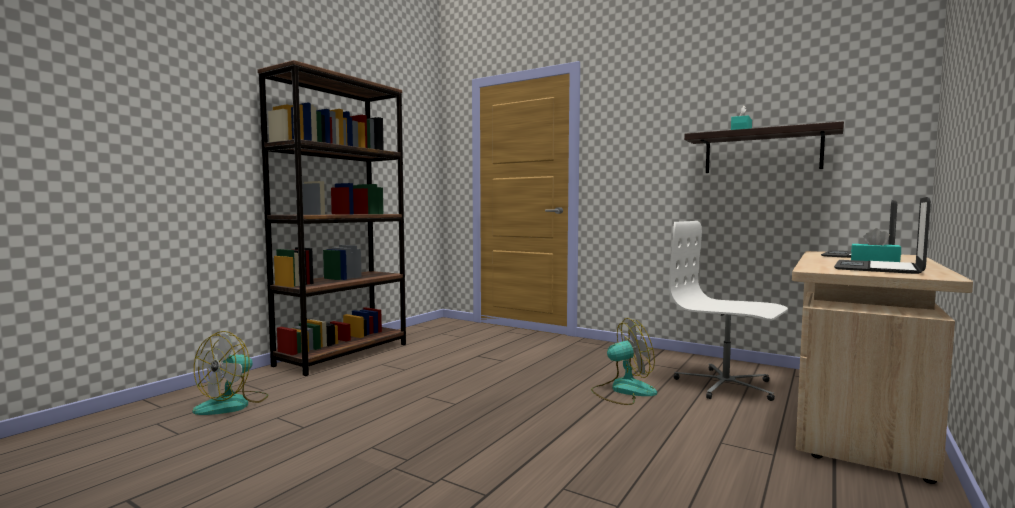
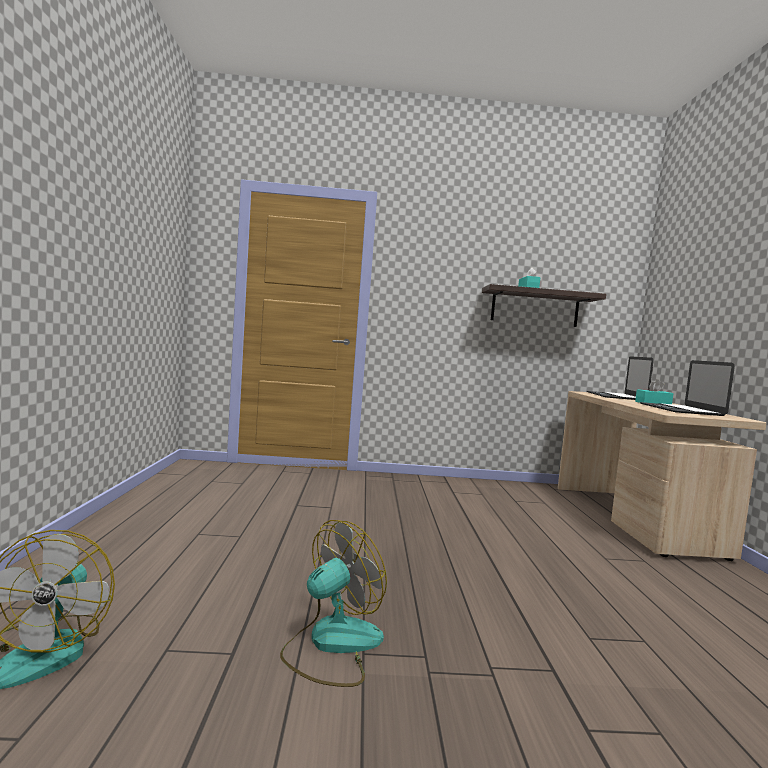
camera: 35 degrees left, 0 degrees up
brown bookcase [257,60,406,376] -> none
fan [591,318,657,405] -> fan moved to [280,520,387,687]
white office chair [669,221,788,401] -> none

